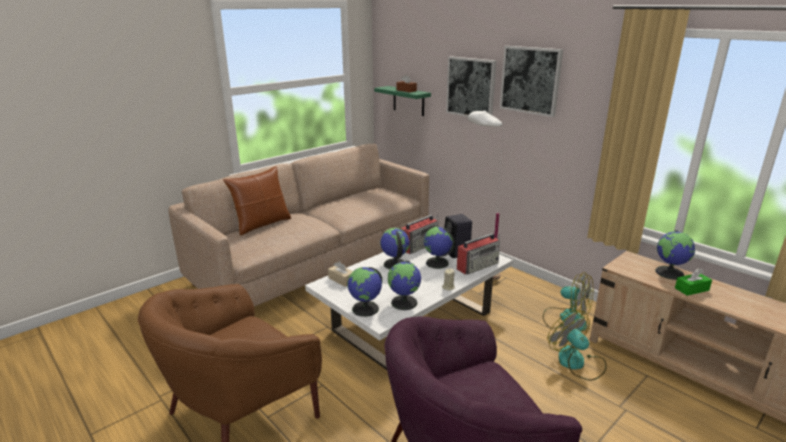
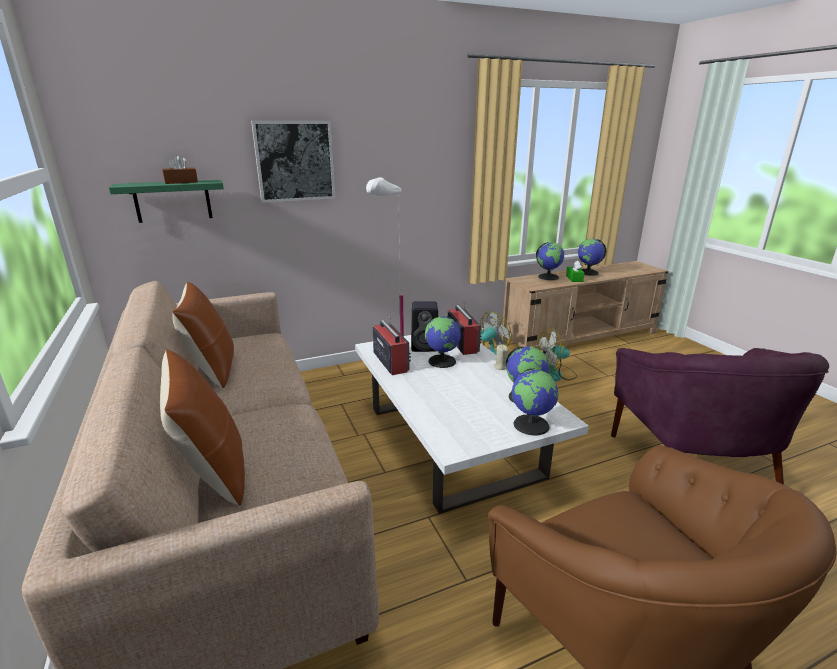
camera: 70 degrees left, 0 degrees up
beige tissue box [328,261,353,287] -> none
globe [380,228,410,269] -> globe moved to [578,239,606,276]
picture [500,46,563,117] -> none
none -> brown pillow [172,282,234,388]

